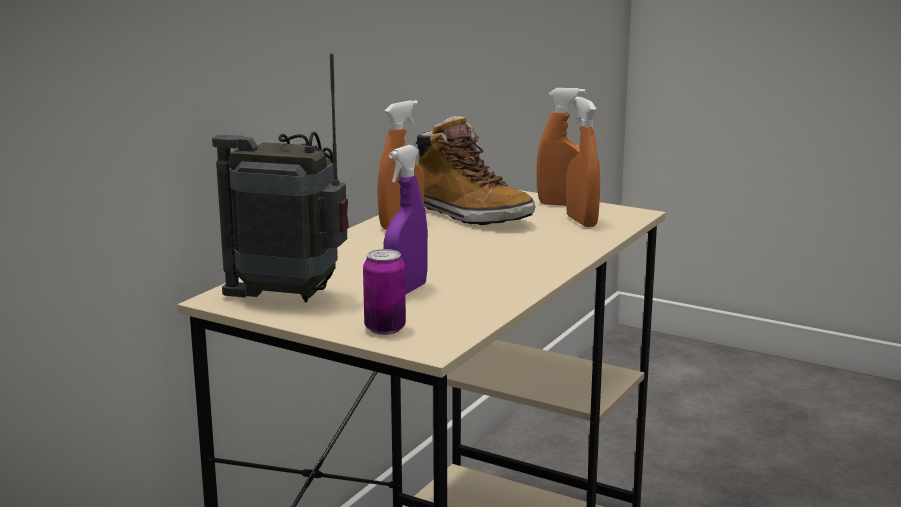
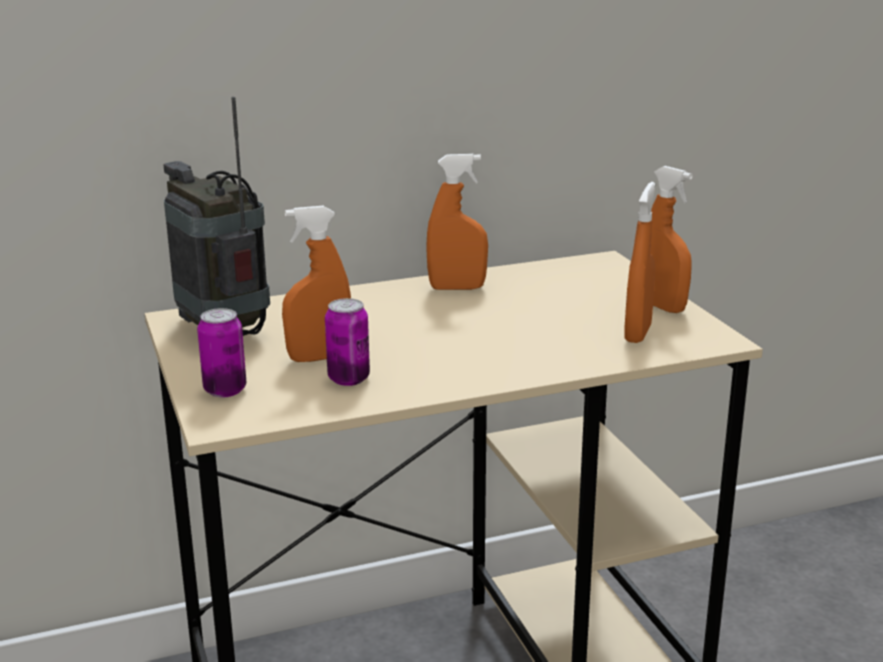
camera: 40 degrees right, 5 degrees up
purple spray bottle [384,145,428,295] -> orange spray bottle [282,206,351,362]
boot [415,116,535,225] -> none
none -> can [325,298,370,386]

